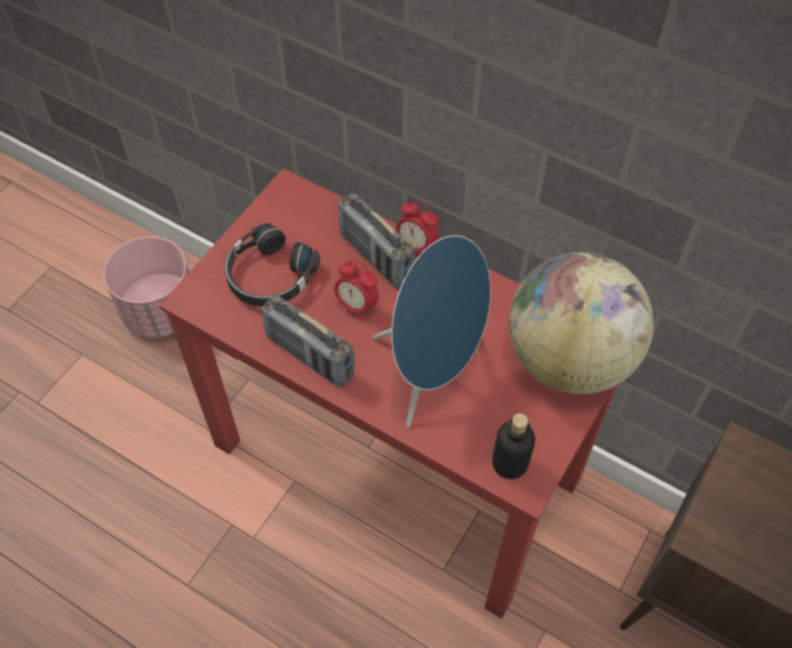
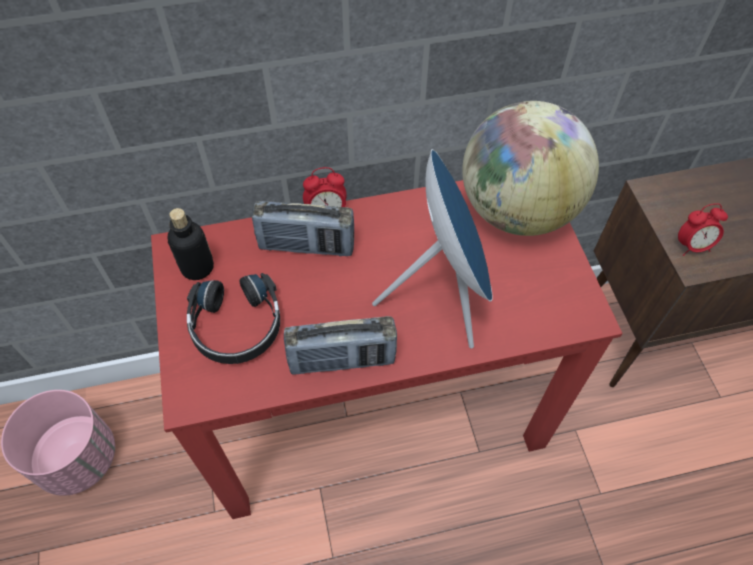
camera: 45 degrees left, 0 degrees up
alarm clock [334,260,379,319] -> alarm clock moved to [678,203,728,256]
bottle [492,413,535,479] -> bottle moved to [167,208,214,280]

